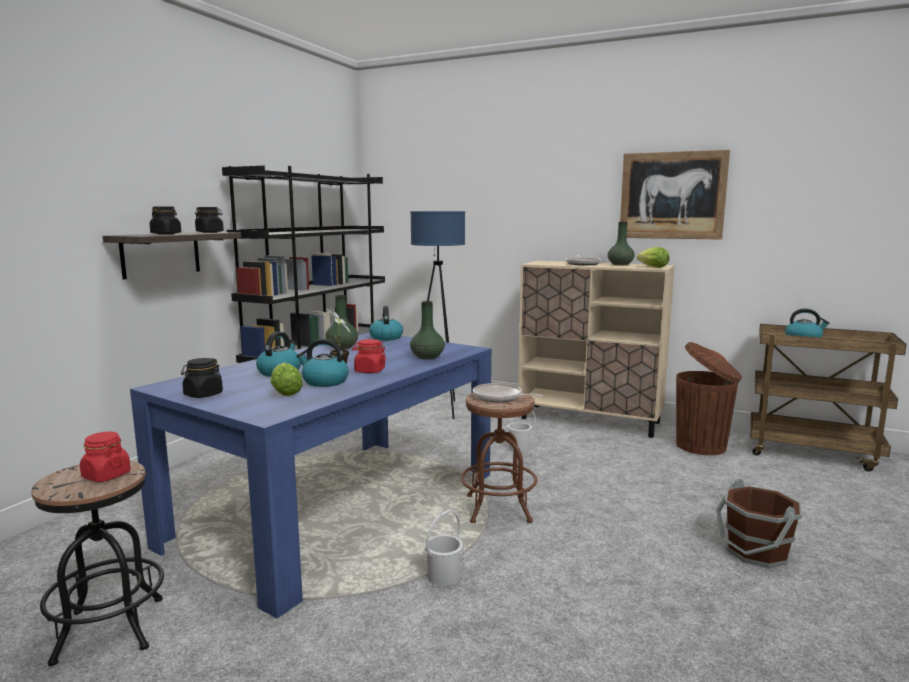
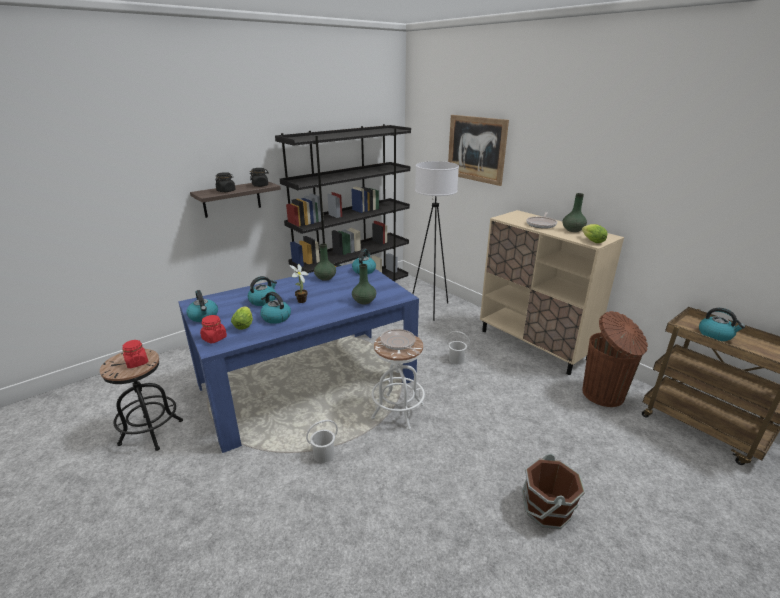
camera: 25 degrees right, 15 degrees up
black jar [181,358,223,398] -> kettle [186,290,218,322]
red jar [352,339,387,373] -> red jar moved to [200,315,227,343]
blue floor lamp [407,211,465,419] -> white floor lamp [412,161,459,321]
brown stool [461,392,537,523] -> white stool [371,336,425,430]
picture [620,150,730,240] -> picture moved to [448,115,509,186]

